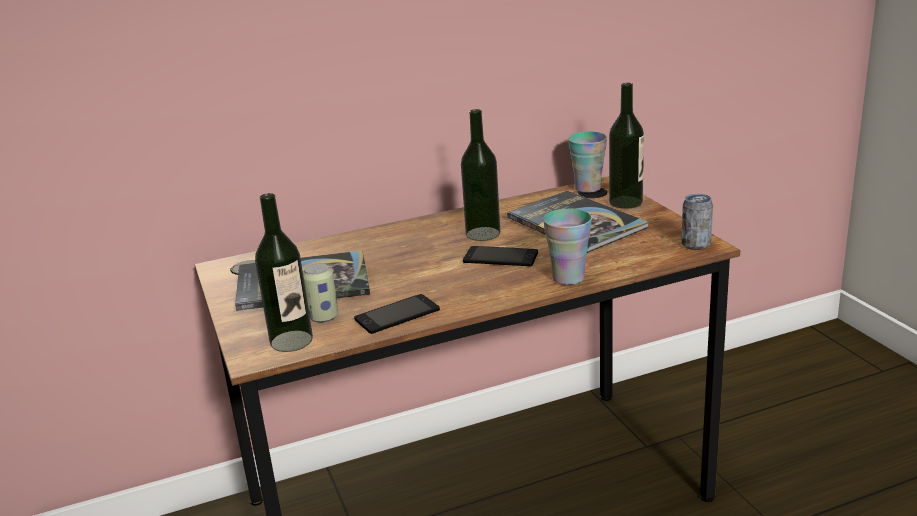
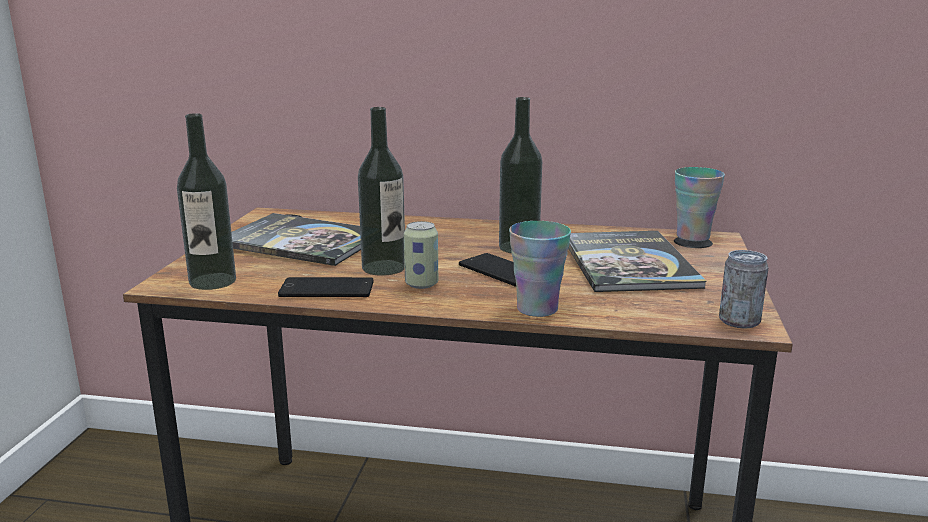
camera: 30 degrees right, 5 degrees down
can [303,263,338,323] -> can moved to [404,221,438,289]
bottle [609,83,644,209] -> bottle moved to [358,107,405,276]

